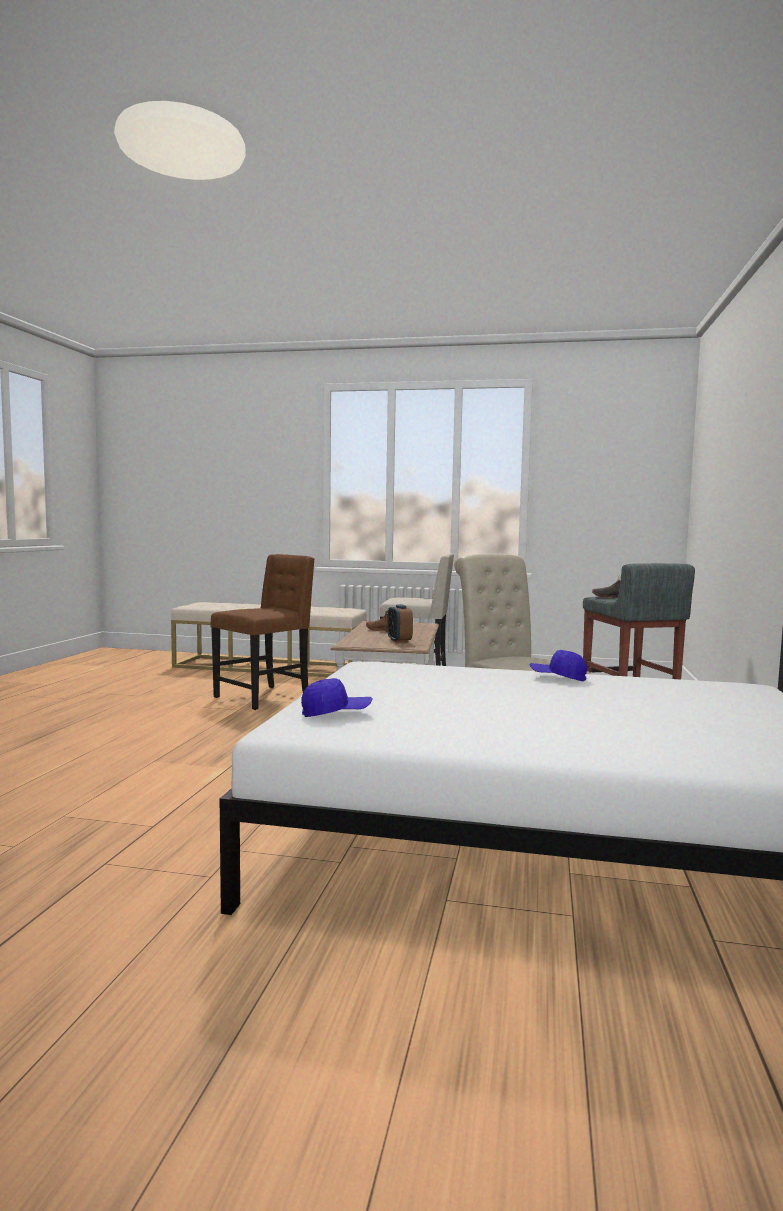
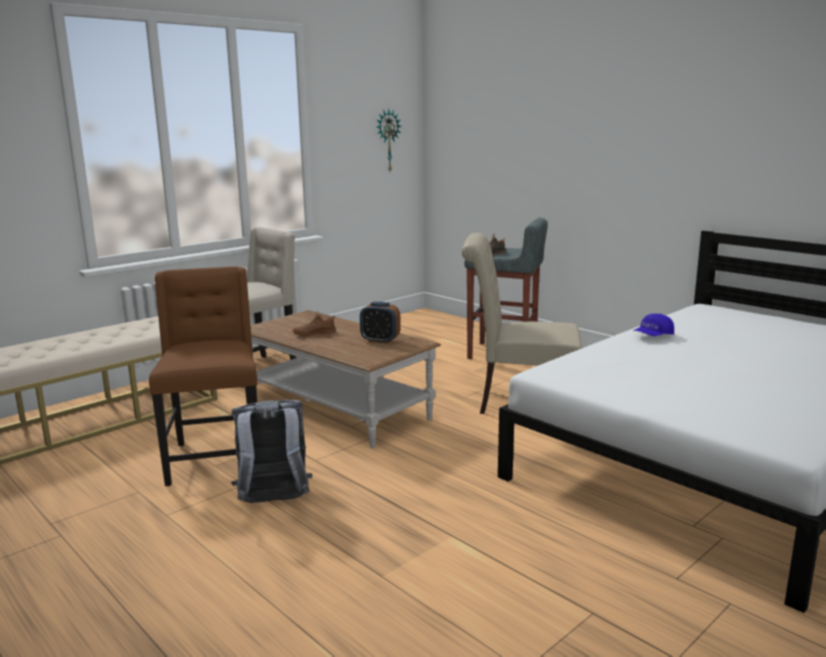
camera: 55 degrees left, 10 degrees up
blue cap [301,678,372,717] -> none
none -> grey backpack [231,400,312,503]
none -> wall clock [377,109,402,171]

